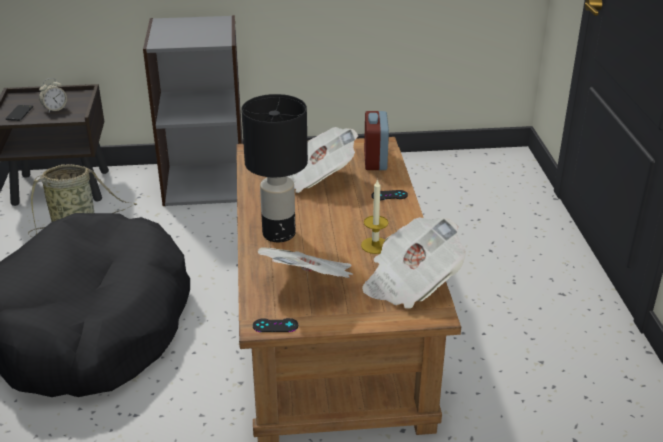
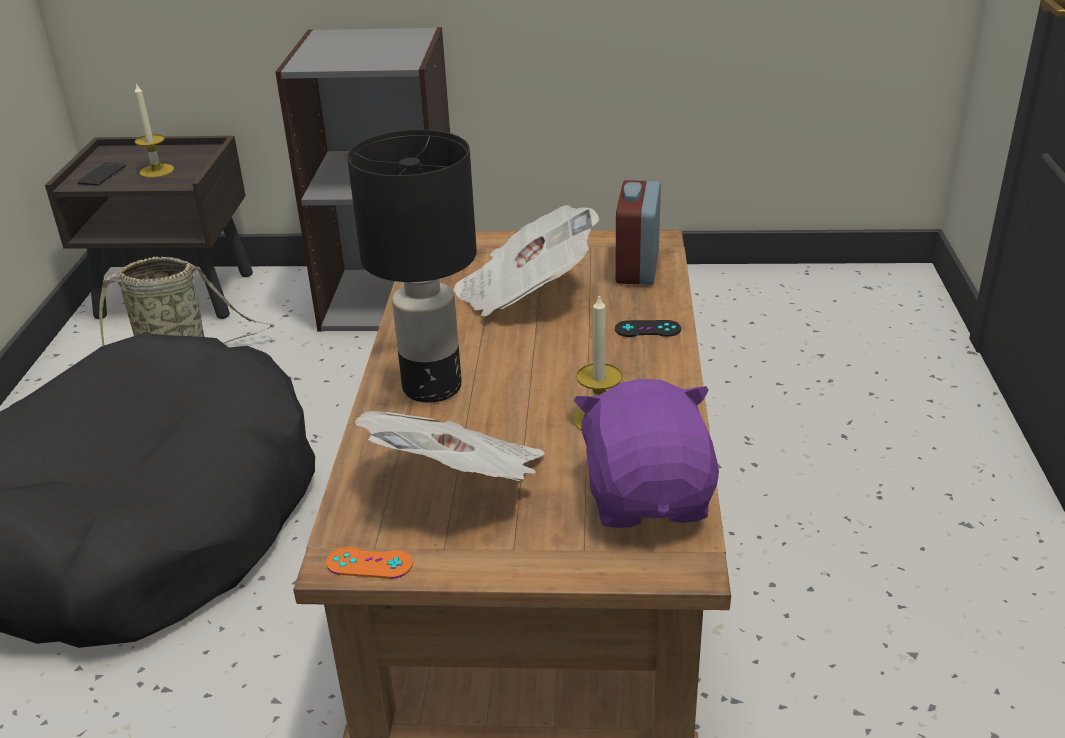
camera: 10 degrees right, 0 degrees up
alarm clock [39,78,67,112] -> candle [134,82,174,178]
black game controller [253,318,298,332] -> orange game controller [326,547,413,579]
newspaper [362,217,466,309] -> purple plush toy [574,379,719,528]

